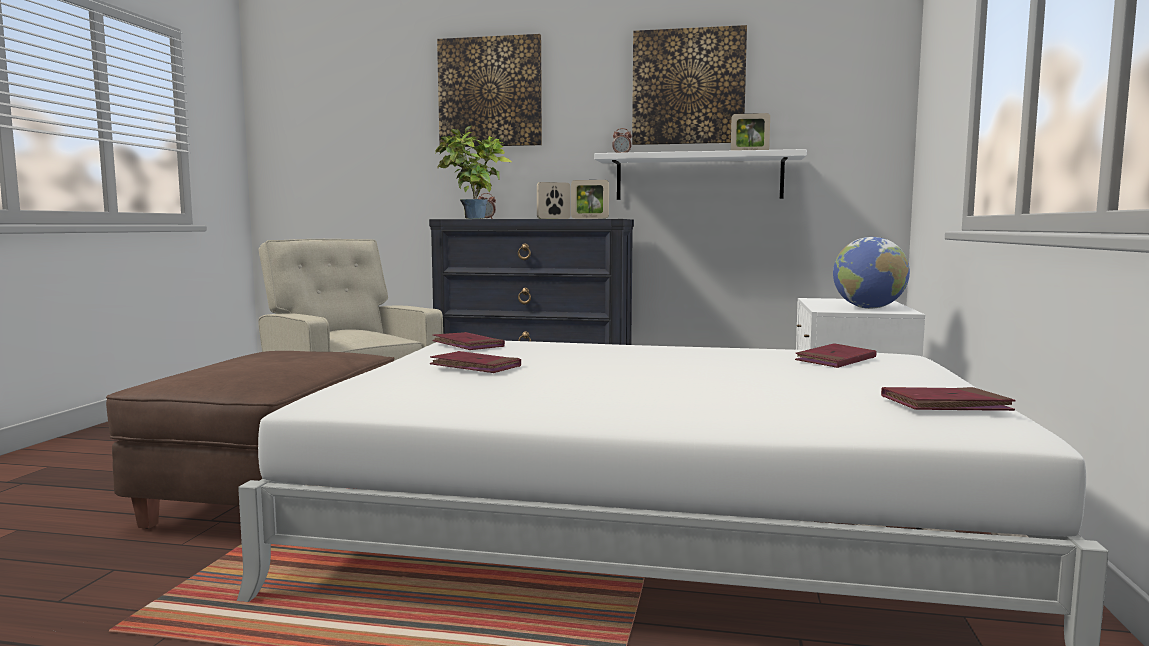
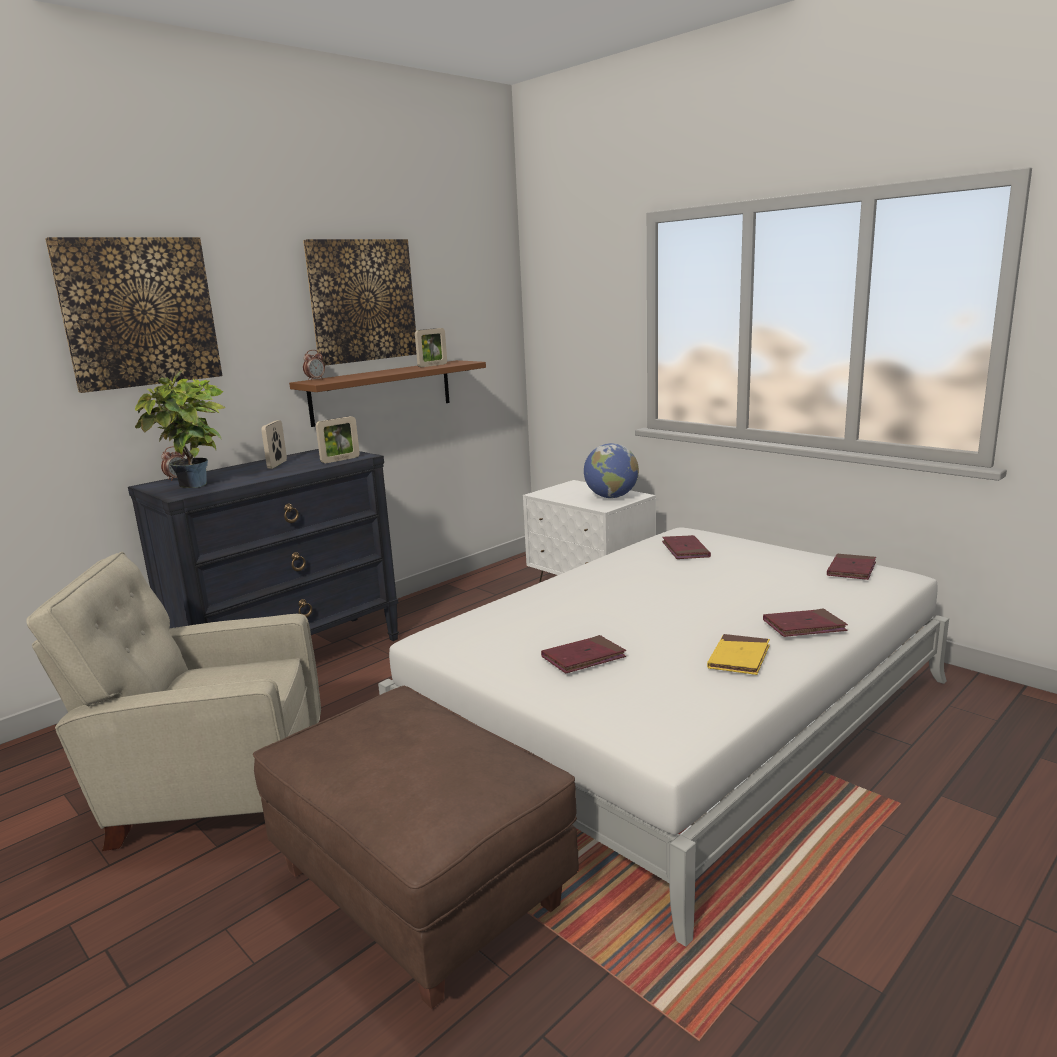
camera: 55 degrees left, 10 degrees up
red book [432,332,505,350] -> red book moved to [763,608,848,637]
white shelf [594,149,807,200] -> brown shelf [289,360,486,427]
none -> yellow book [707,634,770,675]

